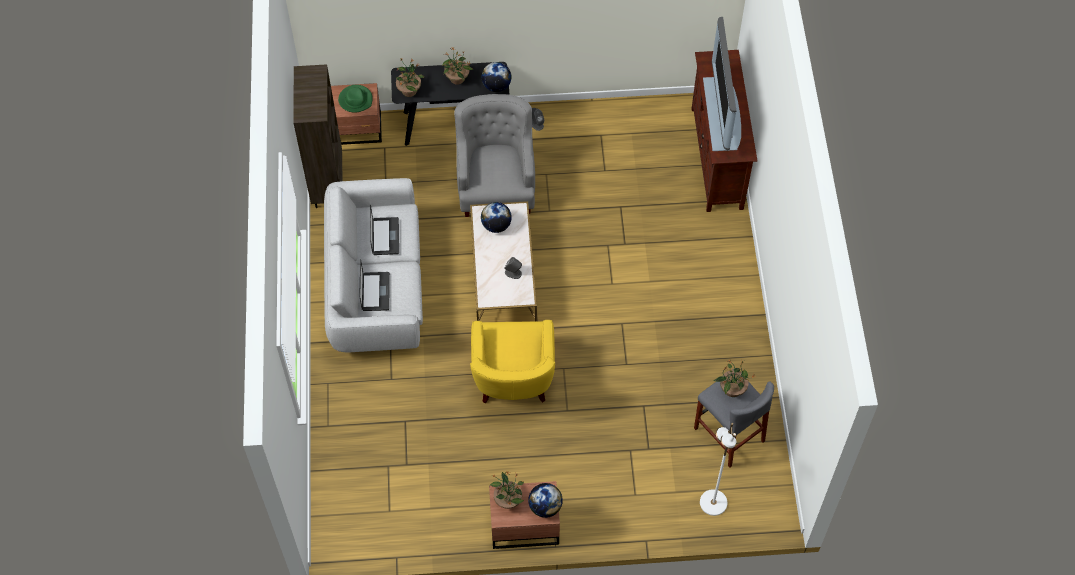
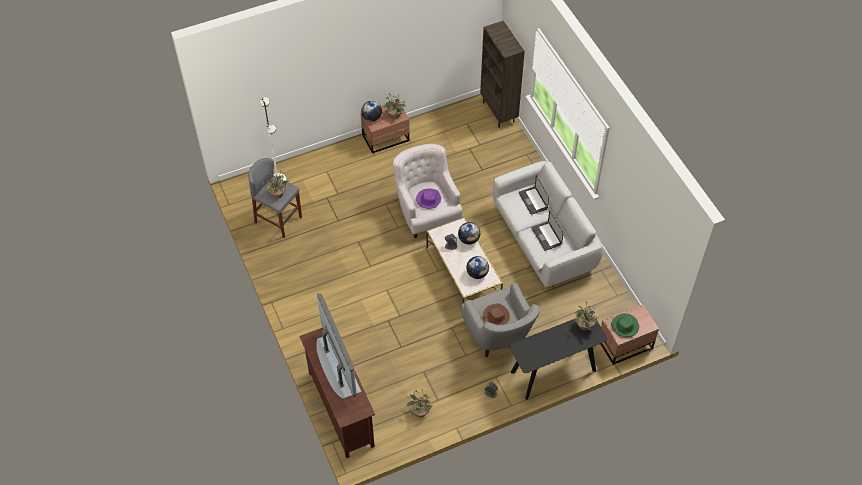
camera: 160 degrees right, 5 degrees down
brown bookcase [293,64,343,208] -> brown bookcase moved to [480,20,525,128]
potted plant [442,47,473,85] -> potted plant moved to [406,389,432,417]
yellow armchair [470,320,555,403] -> white armchair [393,144,462,238]
globe [482,62,512,92] -> globe moved to [458,222,480,245]
none -> purple hat [416,188,441,209]
none -> brown hat [483,303,510,325]

